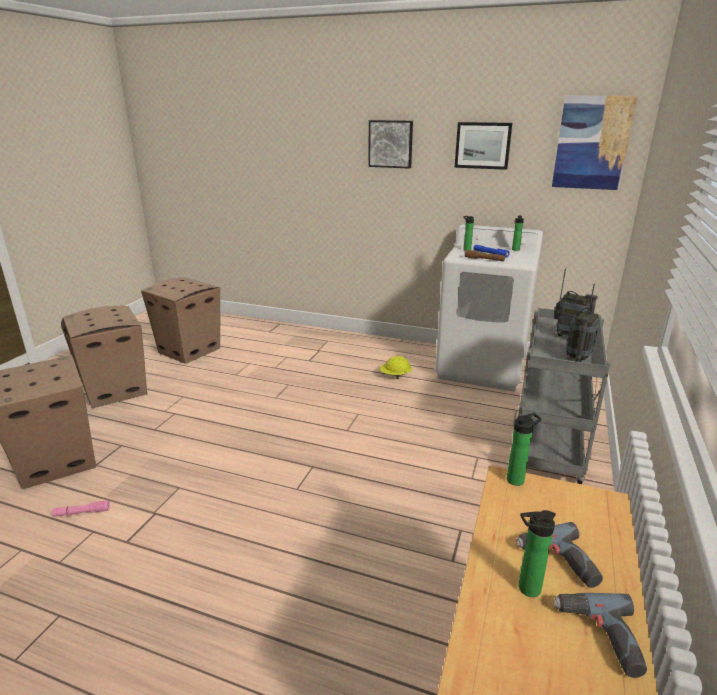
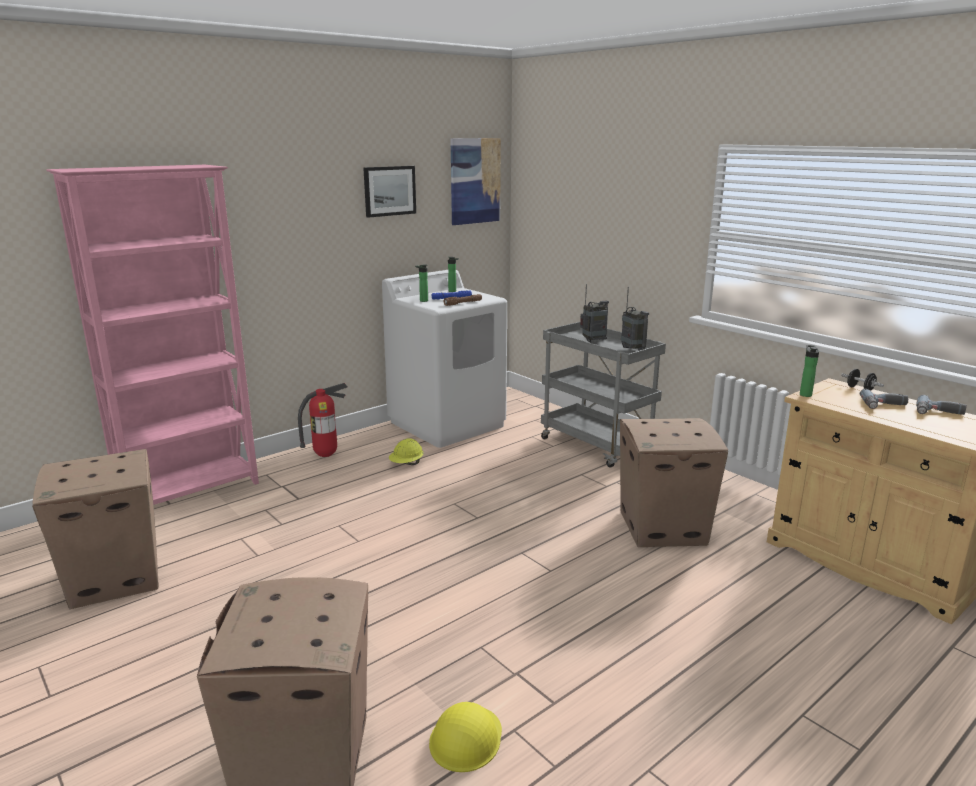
camera: 60 degrees left, 5 degrees down
pink flashlight [52,501,110,517] -> yellow hard hat [429,702,502,772]
cardboard box [61,306,147,408] -> cardboard box moved to [620,418,728,547]
picture [368,120,413,169] -> none
bottle [518,510,556,597] -> none
none -> pink bookcase [46,165,259,505]
none -> fire extinguisher [298,383,347,457]
none -> black dumbbell [841,369,884,391]

